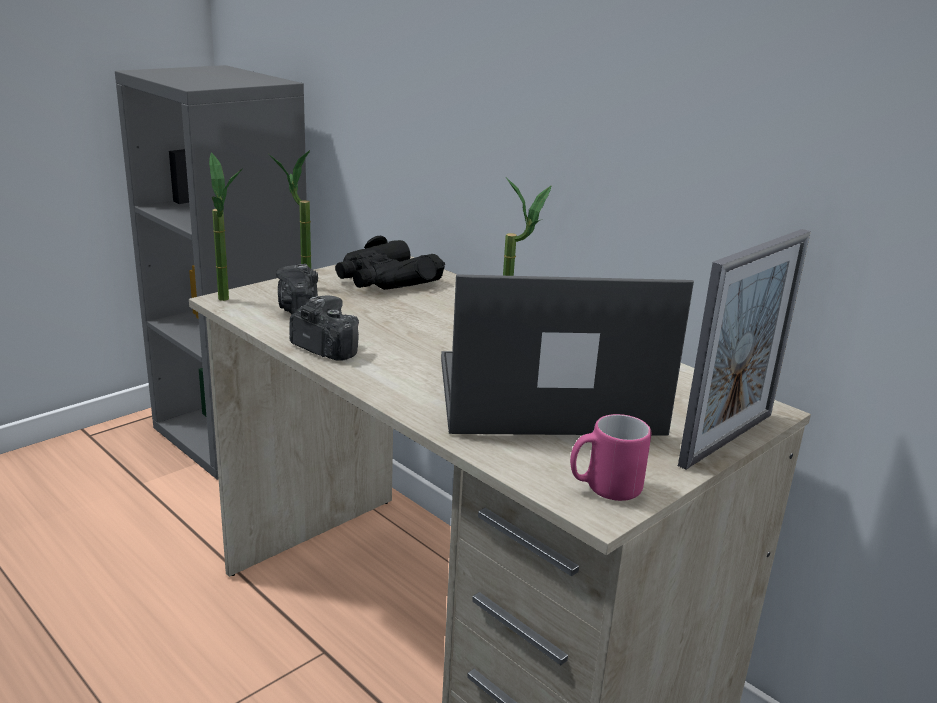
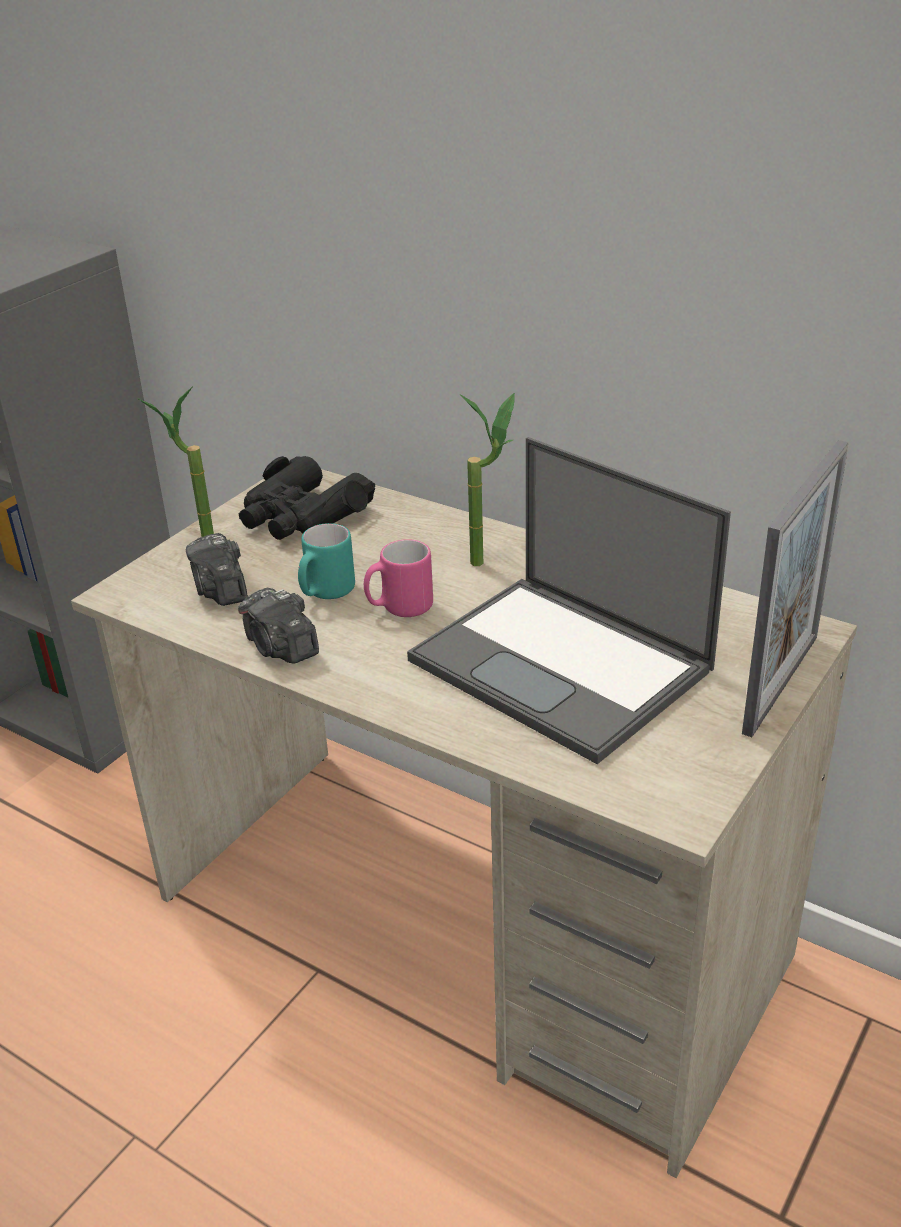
camera: 10 degrees left, 10 degrees up
potted plant [209,152,243,301] -> none
camera [289,296,359,361] -> camera turned 150 degrees counterclockwise [238,588,319,664]
laptop [441,274,694,436] -> laptop turned 120 degrees counterclockwise [407,437,731,764]
pink mug [570,414,651,501] -> pink mug moved to [364,539,433,617]
none -> turquoise mug [298,523,355,599]

